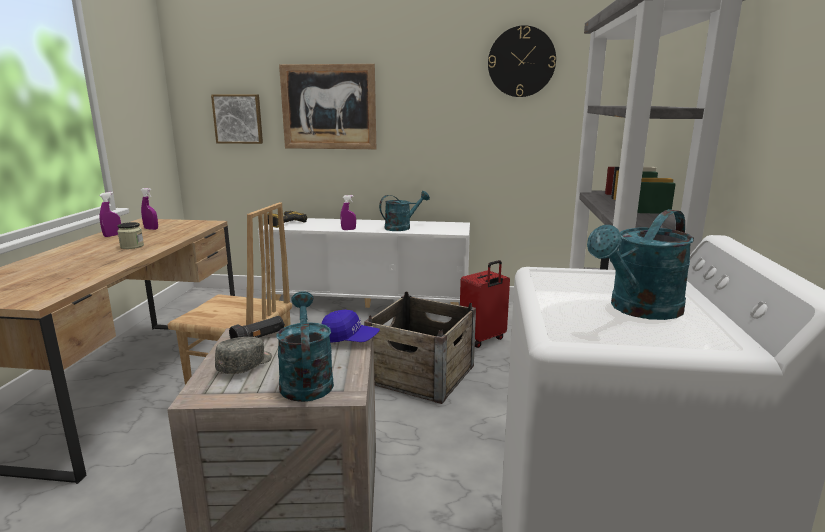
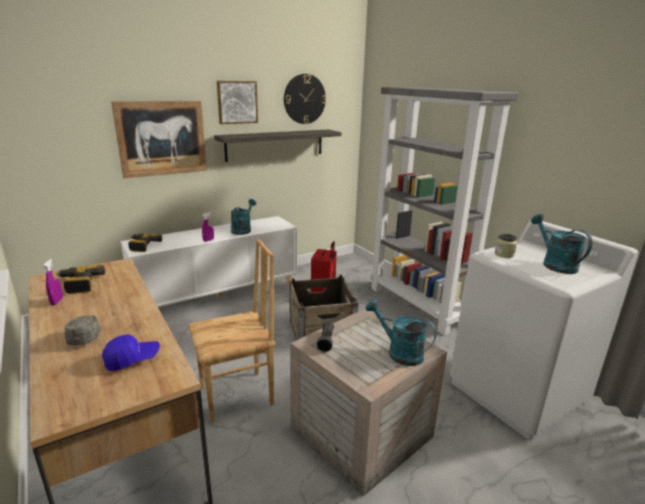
camera: 40 degrees left, 5 degrees up
jar [117,222,144,249] -> jar moved to [495,234,517,258]
purple spray bottle [141,188,158,230] -> power drill [56,265,105,294]
picture [211,95,263,144] -> picture moved to [217,81,258,124]
grey cap [215,337,272,374] -> grey cap moved to [65,315,102,346]
blue cap [321,310,380,343] -> blue cap moved to [102,334,160,371]
turquoise watering can [587,209,694,320] -> turquoise watering can turned 150 degrees clockwise [531,214,593,274]
none -> shelf [214,130,342,162]

